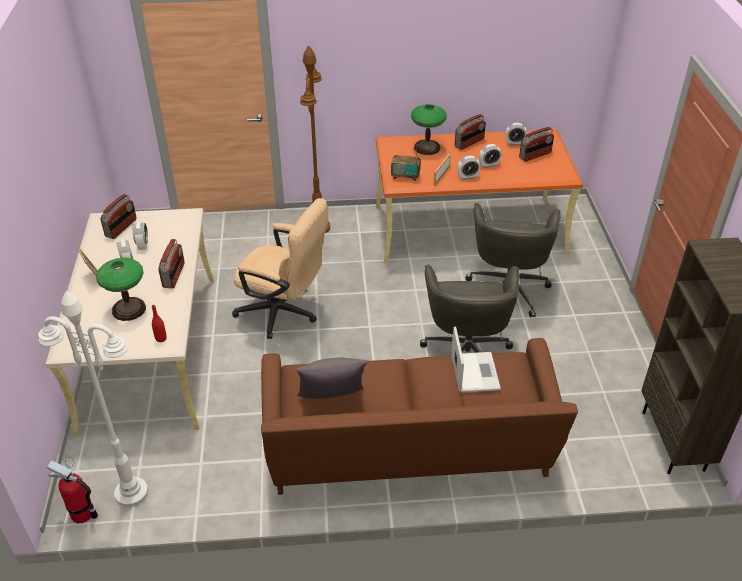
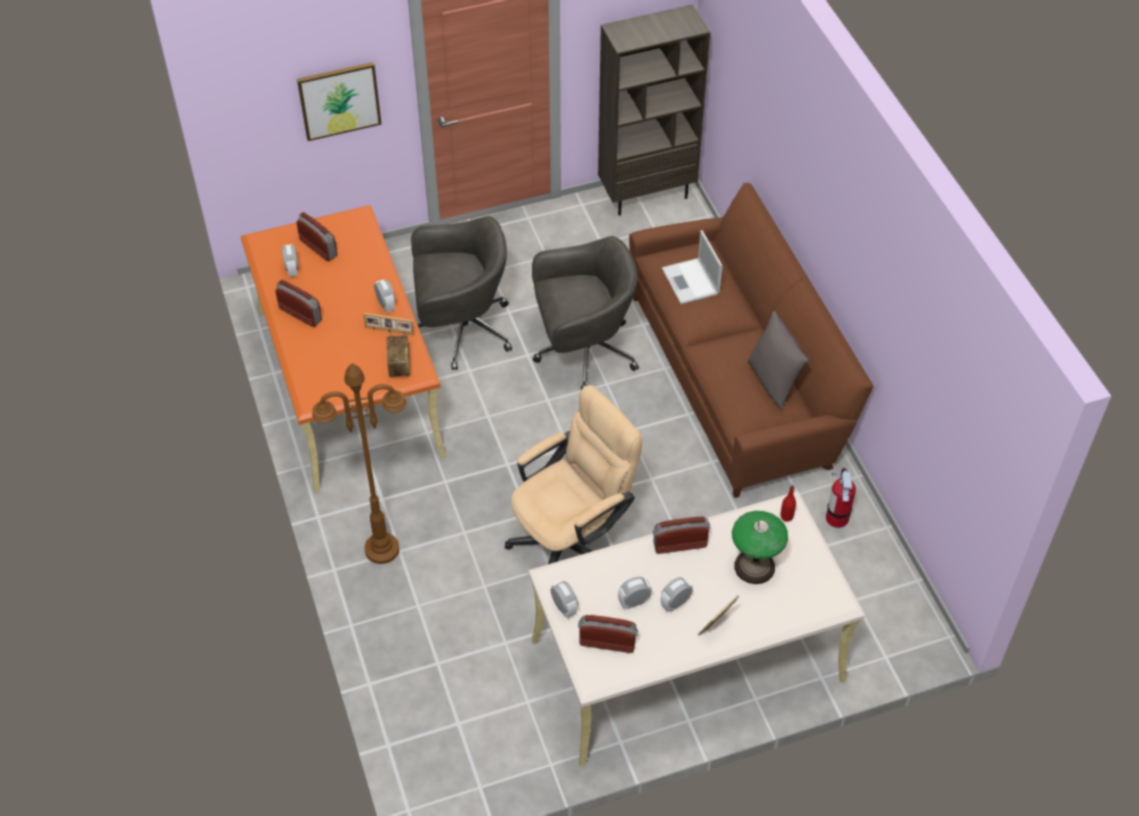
camera: 105 degrees left, 10 degrees up
white floor lamp [38,291,148,507] -> none
fire extinguisher [47,457,98,523] -> fire extinguisher moved to [826,468,856,528]
beige office chair [232,198,328,339] -> beige office chair turned 45 degrees clockwise [505,385,642,564]
table lamp [411,104,447,155] -> none
laptop [451,326,501,393] -> laptop turned 90 degrees counterclockwise [662,230,722,304]
alarm clock [479,144,501,168] -> alarm clock moved to [551,581,578,619]
none -> picture [297,62,382,141]

